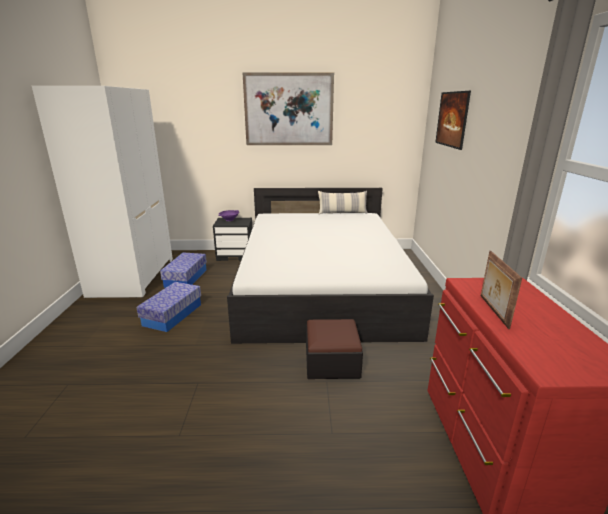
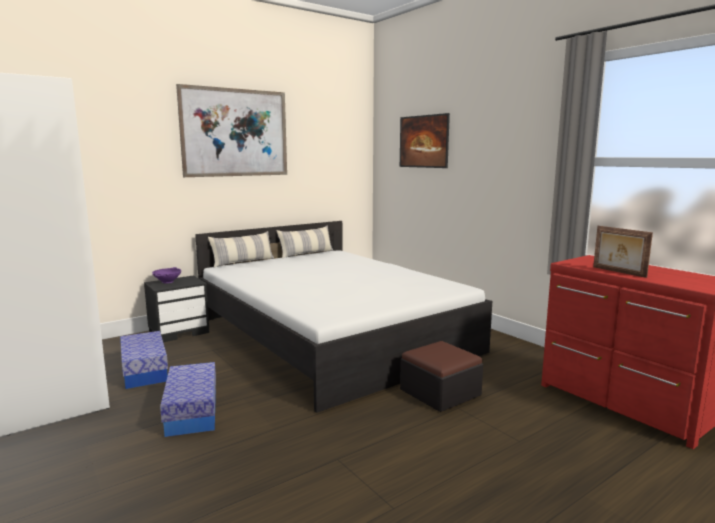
camera: 35 degrees left, 10 degrees down
none -> pillow [208,231,274,268]

